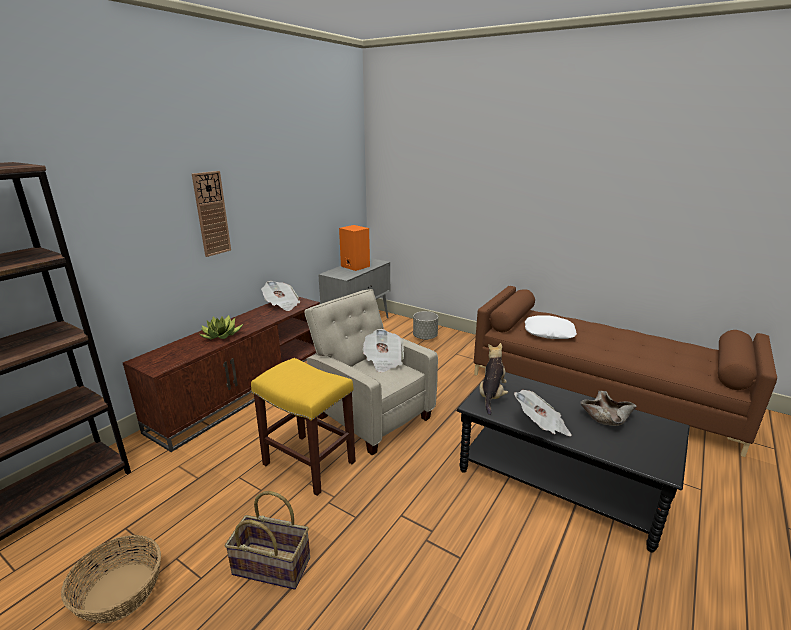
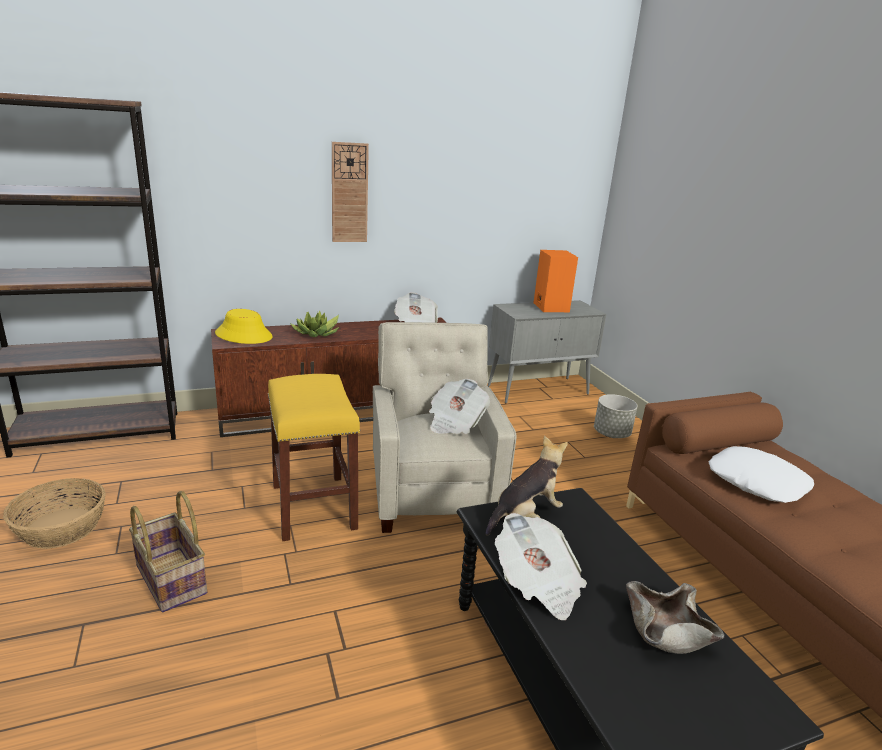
camera: 35 degrees right, 0 degrees up
none -> yellow hat [215,309,273,344]

